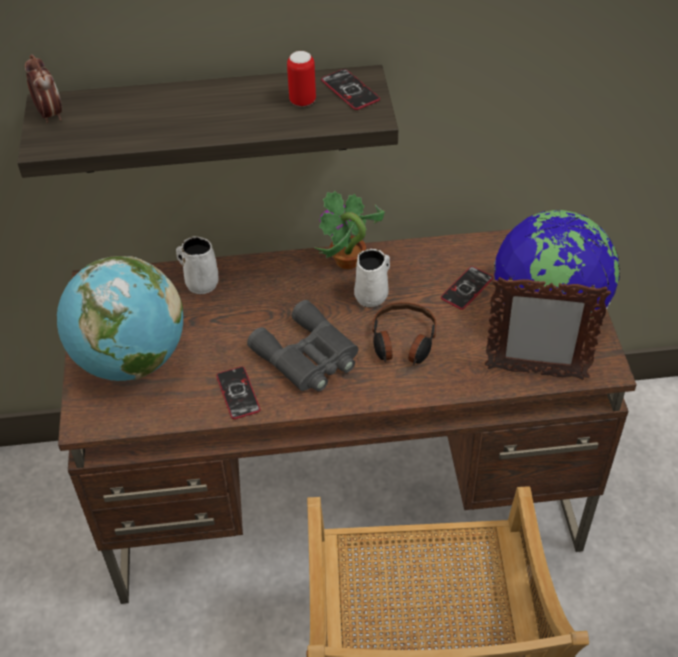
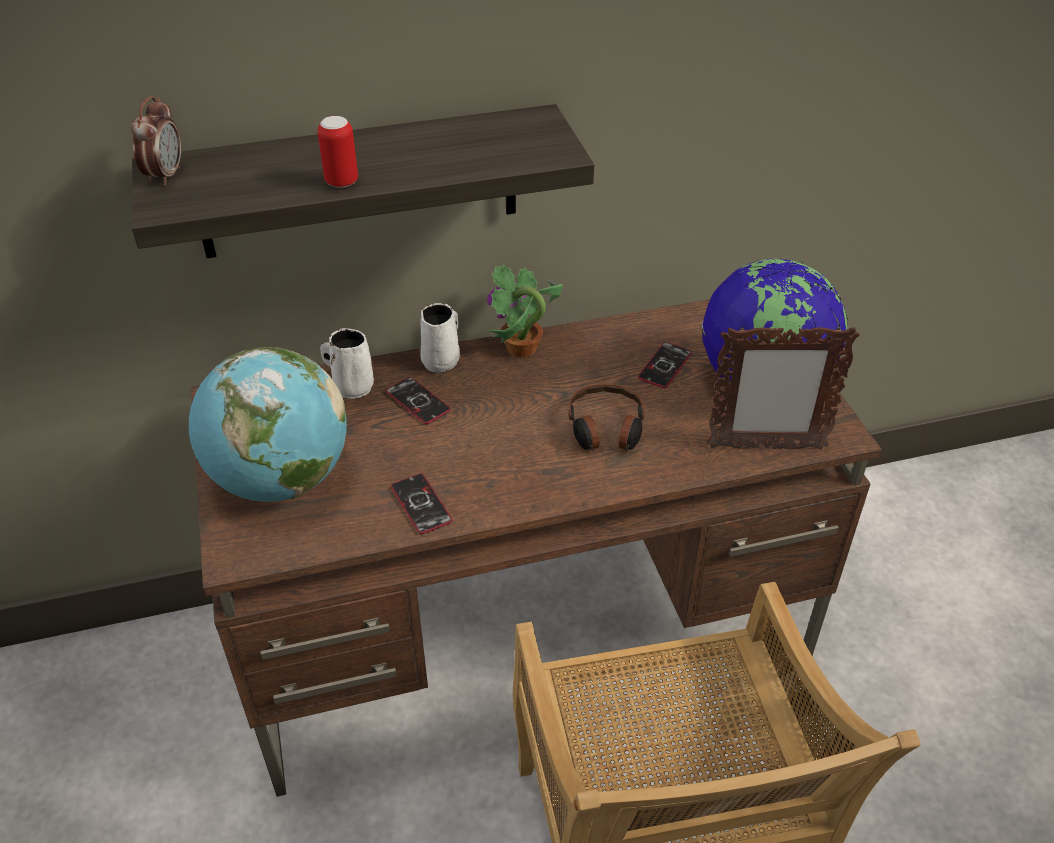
camera: 10 degrees left, 5 degrees down
alarm clock [25,54,62,123] -> alarm clock turned 45 degrees clockwise [131,96,181,186]
grey binoculars [247,300,358,392] -> none
can [287,51,316,107] -> can moved to [318,116,358,188]
phone [321,69,380,110] -> phone moved to [386,377,451,424]
white mug [354,249,390,308] -> white mug moved to [420,303,460,373]

